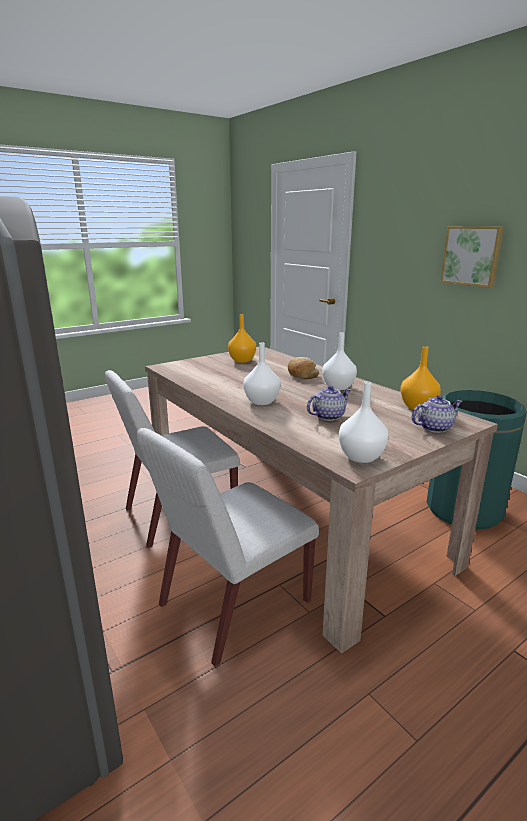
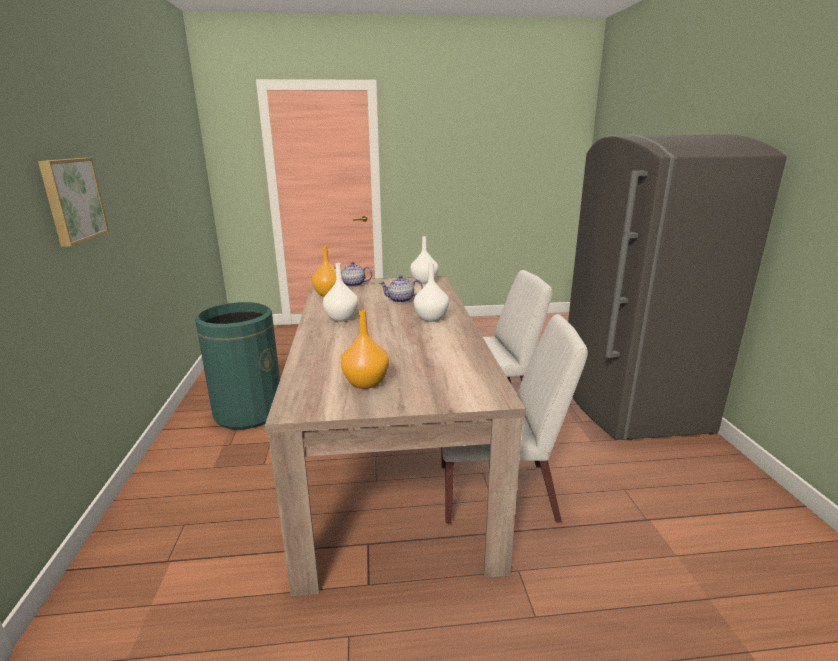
camera: 150 degrees left, 0 degrees up
bread [288,357,319,379] -> none

